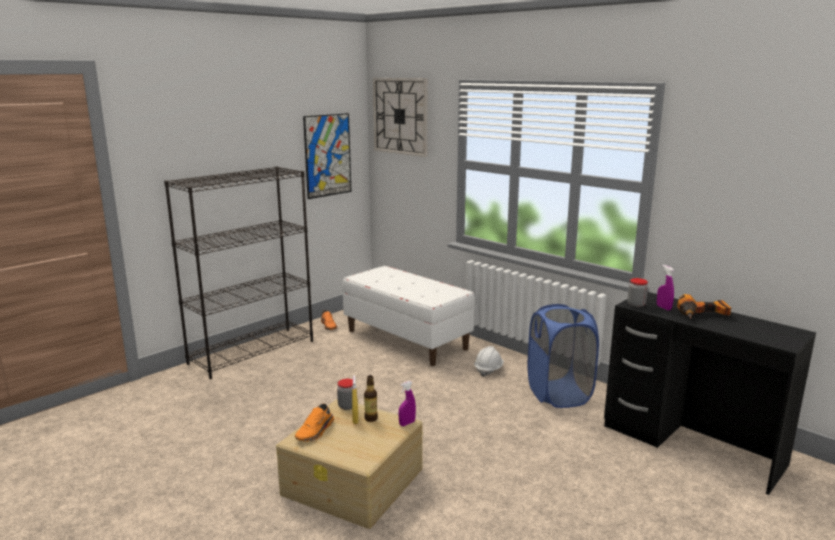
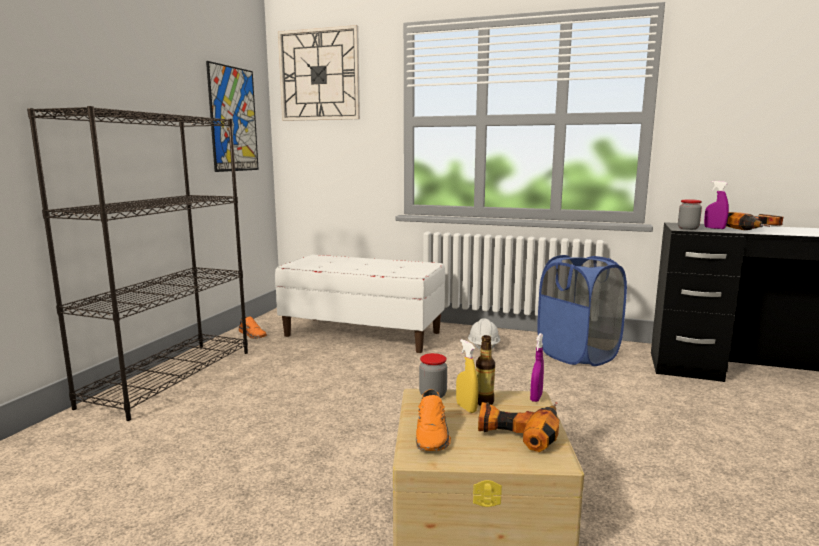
camera: 25 degrees left, 5 degrees down
none -> power drill [478,402,559,452]

